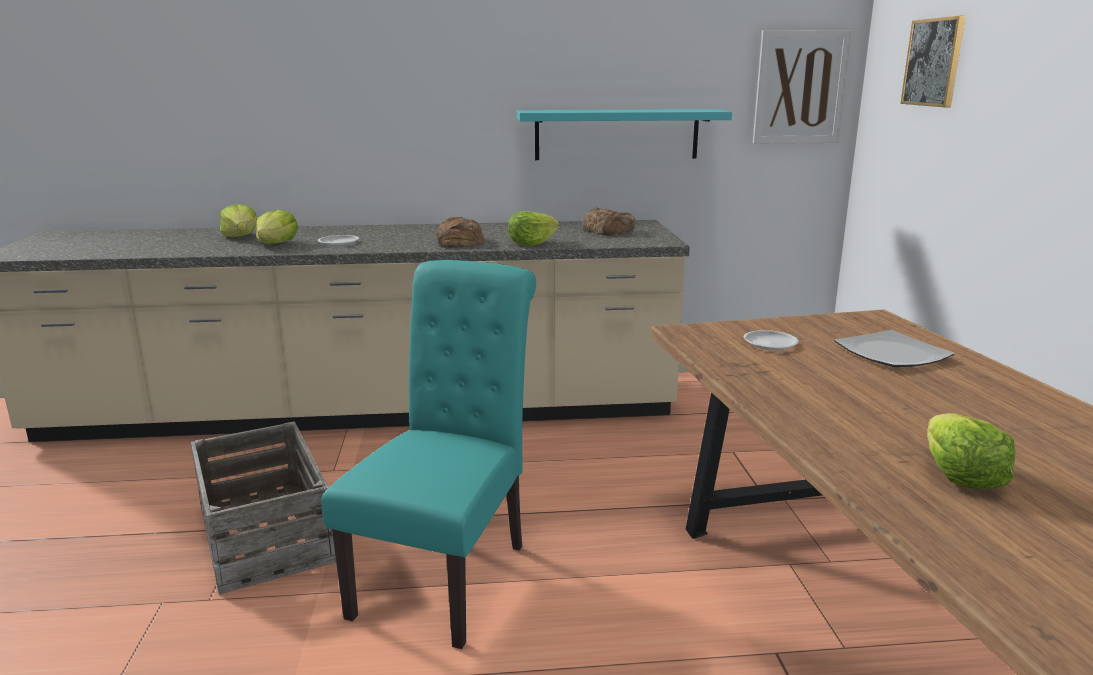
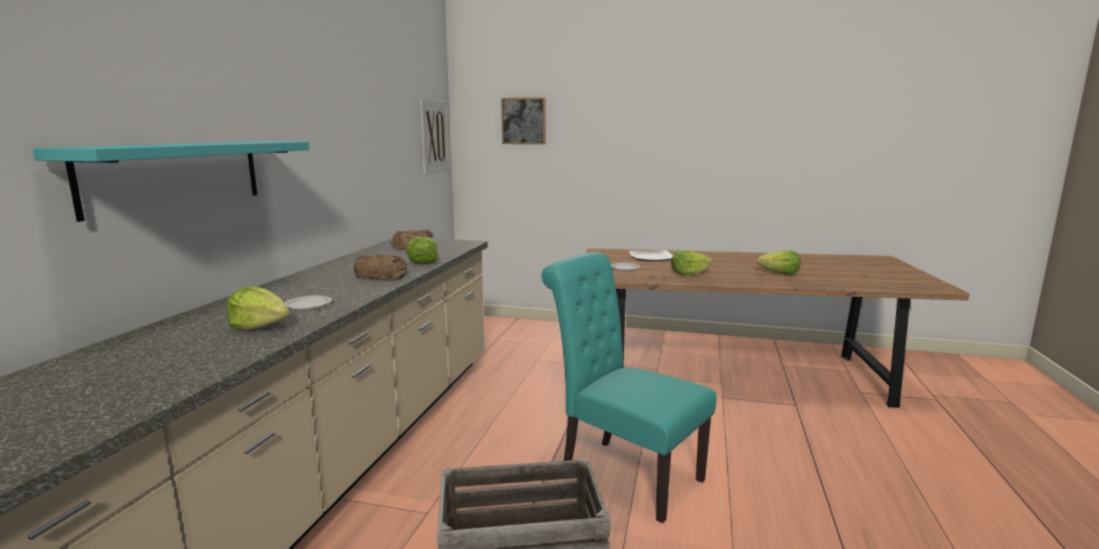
camera: 70 degrees left, 5 degrees down
lettuce [220,204,257,238] -> lettuce moved to [671,250,712,276]
turquoise shelf [516,109,732,160] -> turquoise shelf moved to [33,141,309,222]

